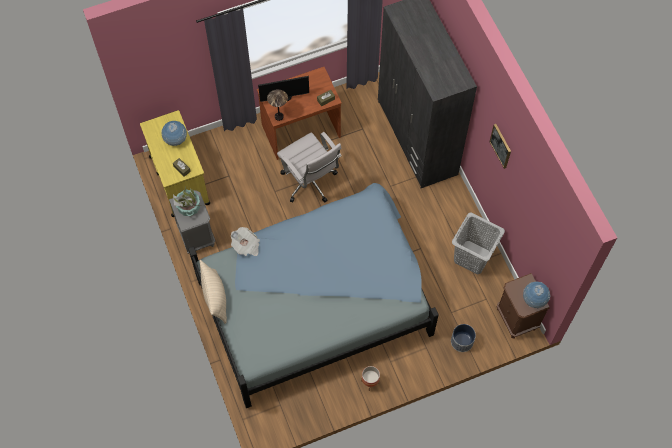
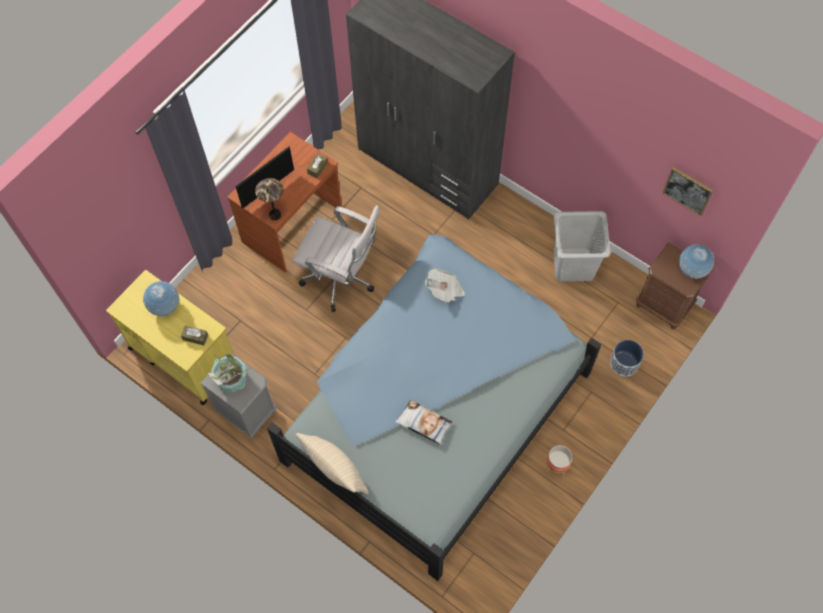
camera: 30 degrees left, 0 degrees up
newspaper [231,227,260,256] -> newspaper moved to [425,268,465,303]
picture [489,124,511,169] -> picture moved to [663,167,713,216]
none -> pillow [395,400,452,445]

